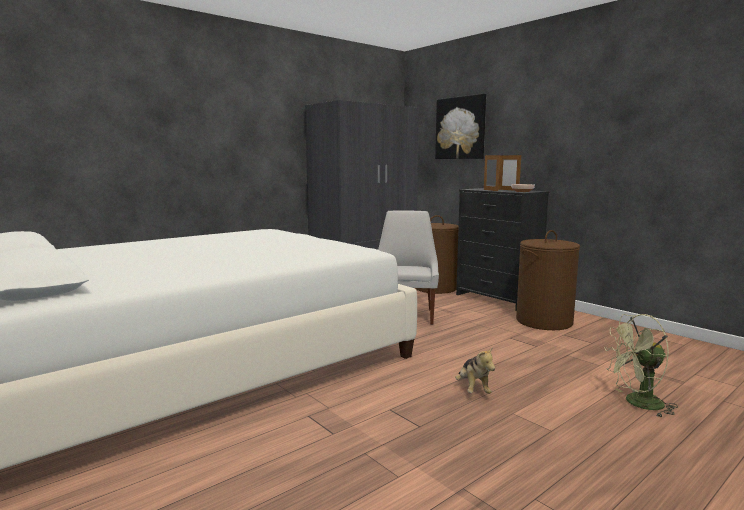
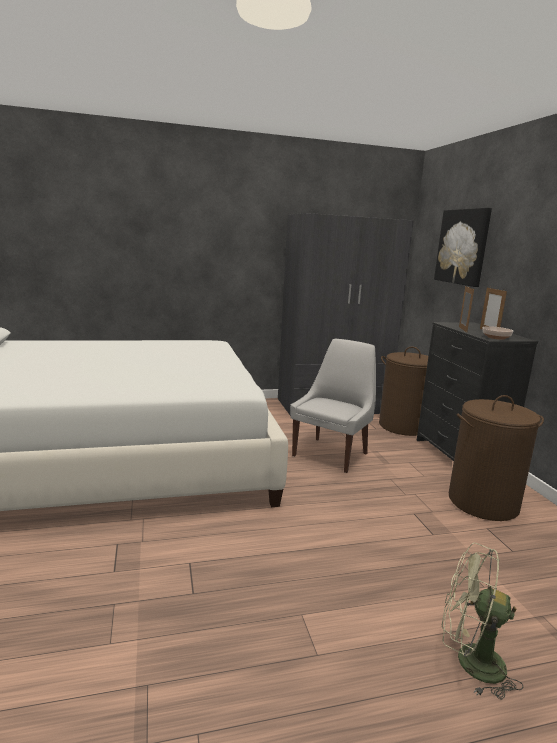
camera: 25 degrees right, 5 degrees up
plush toy [455,346,495,394] -> none

